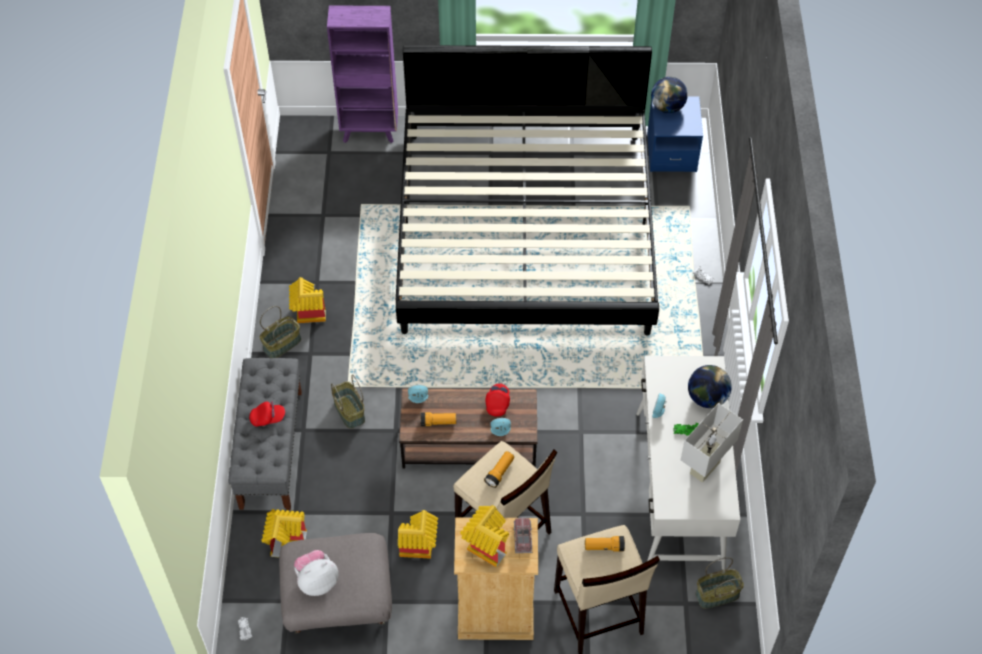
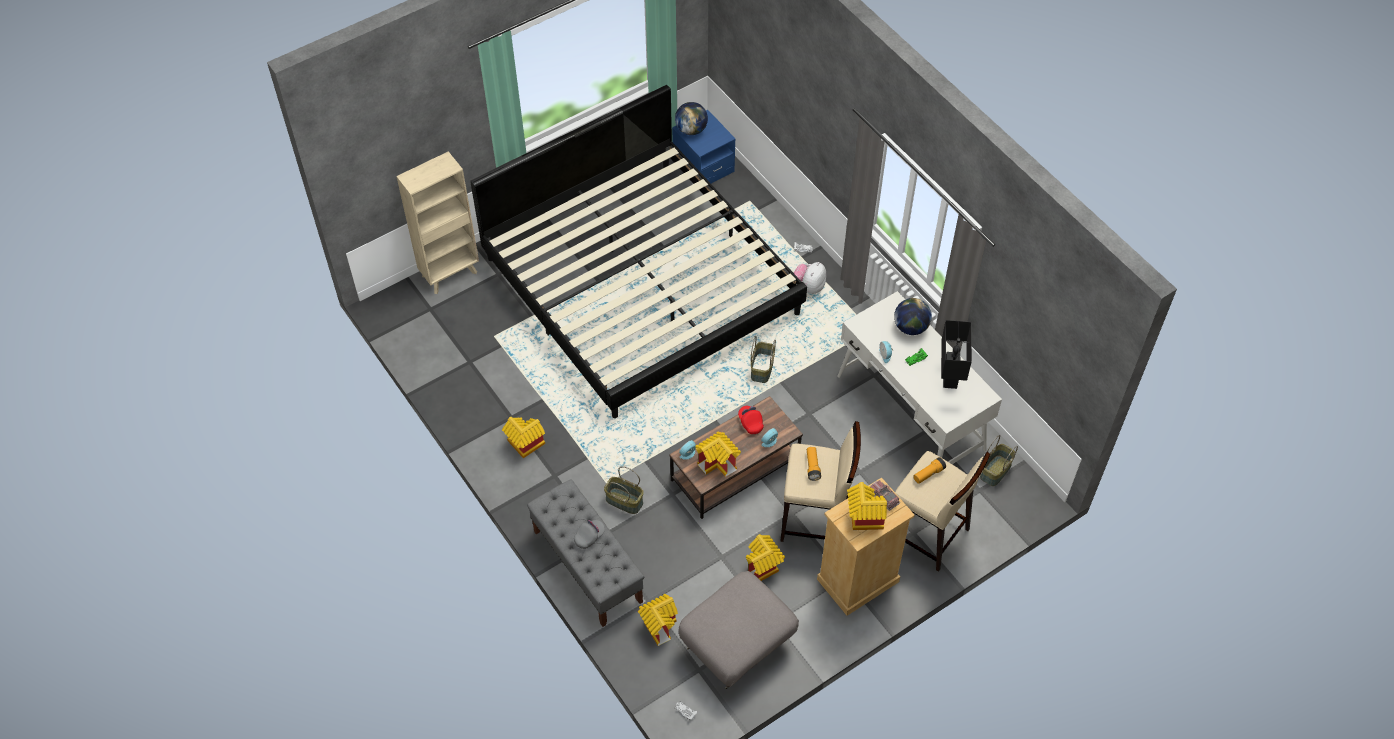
camera: 35 degrees left, 0 degrees up
red cap [249,401,285,427] -> grey cap [574,520,605,549]
basket [260,306,301,358] -> basket moved to [751,336,776,383]
plush toy [294,550,338,596] -> plush toy moved to [793,262,826,294]
purple bookcase [327,6,398,143] -> beige bookcase [396,151,479,294]
flashlight [420,412,456,426] -> toy house [695,432,741,477]
white table lamp [681,403,743,482] -> black table lamp [941,320,972,389]

